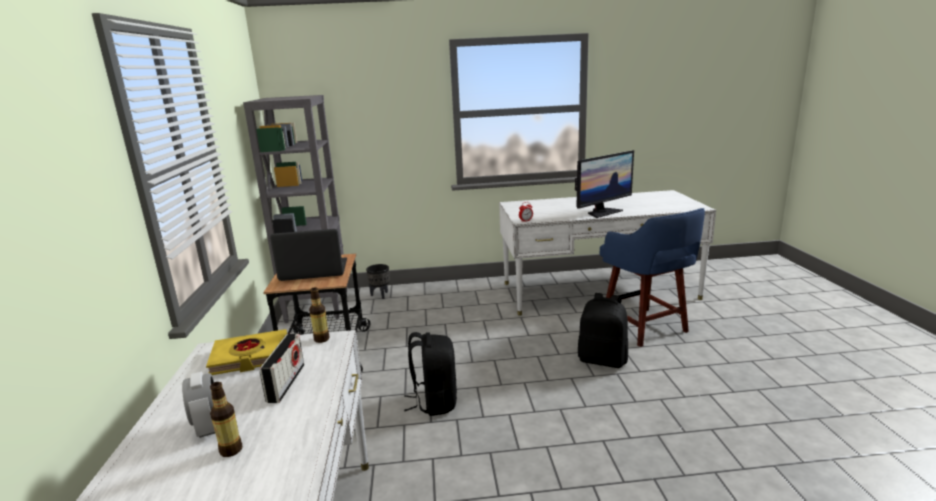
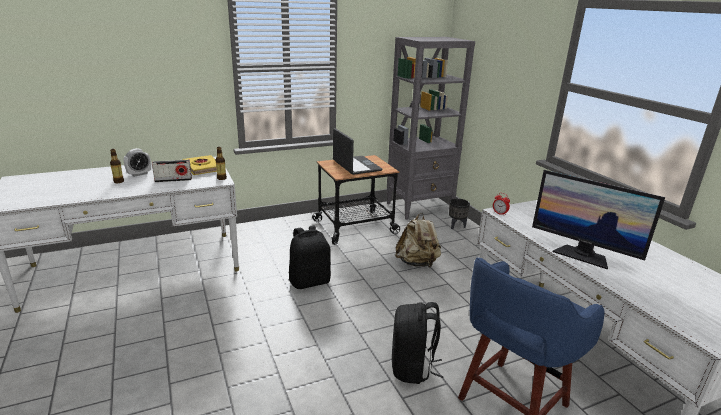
camera: 70 degrees right, 5 degrees up
none -> beige backpack [395,213,441,267]

